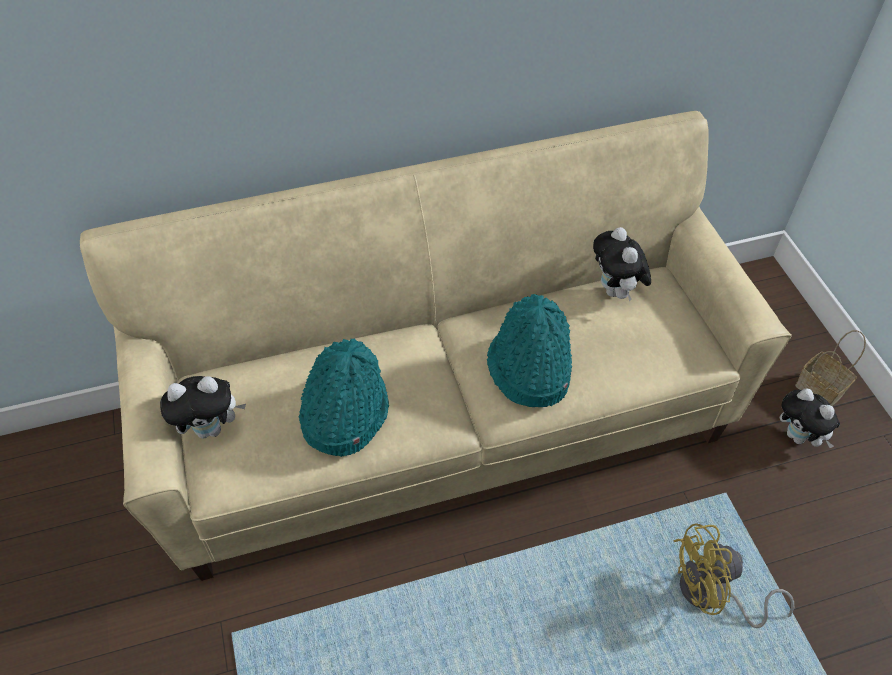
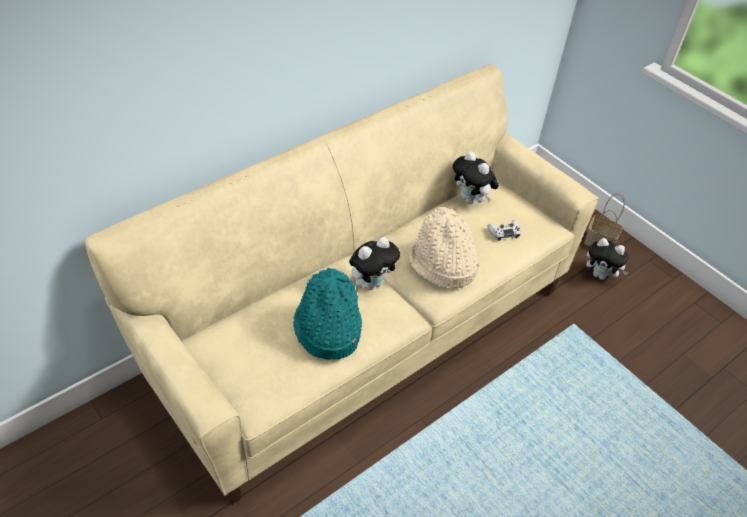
camera: 25 degrees left, 5 degrees down
plush toy [160,376,246,439] -> plush toy moved to [349,237,400,290]
turquoise hat [487,294,572,407] -> beige hat [409,207,479,288]
yellow fan [674,523,794,628] -> none
none -> white game controller [487,220,521,241]

